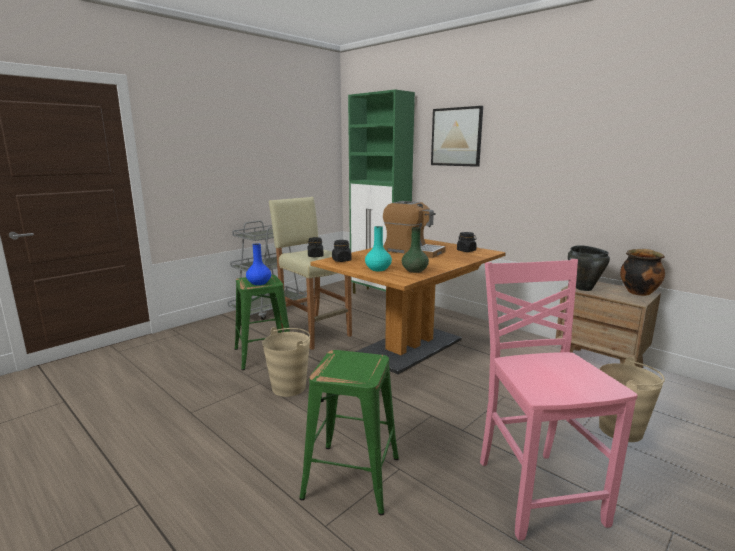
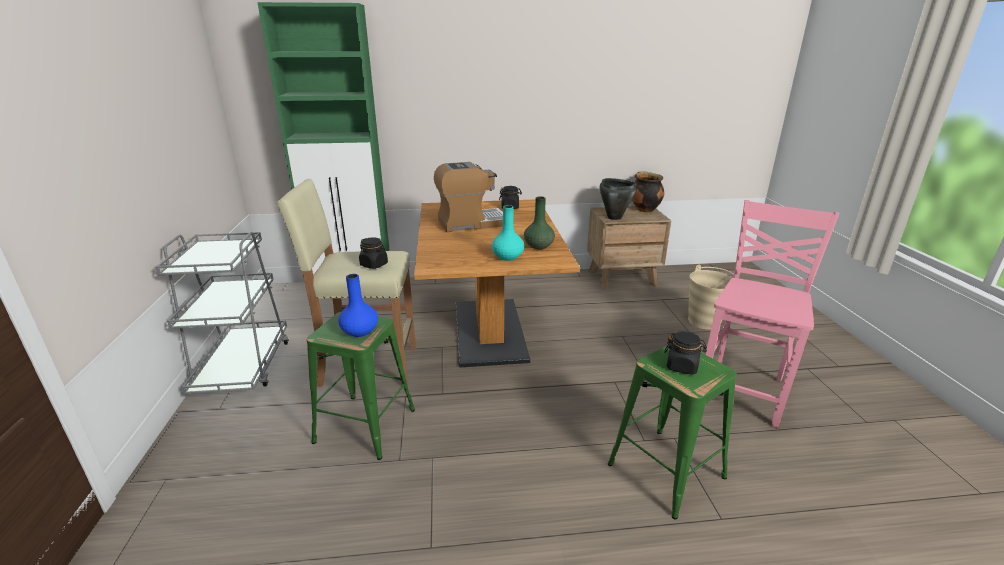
camera: 50 degrees left, 10 degrees up
beige bucket [262,327,310,397] -> none
black jar [332,240,352,262] -> black jar moved to [664,331,707,375]
picture [431,106,483,167] -> none
pink chair [480,259,638,541] -> pink chair turned 90 degrees clockwise [705,200,839,428]

